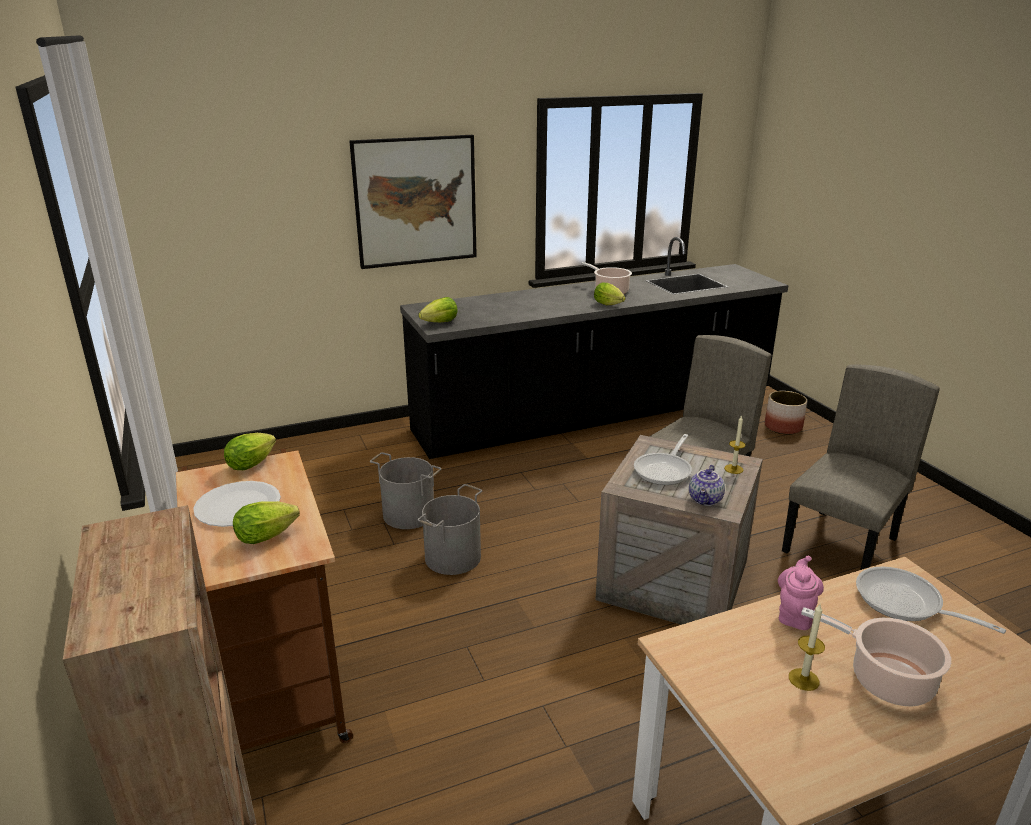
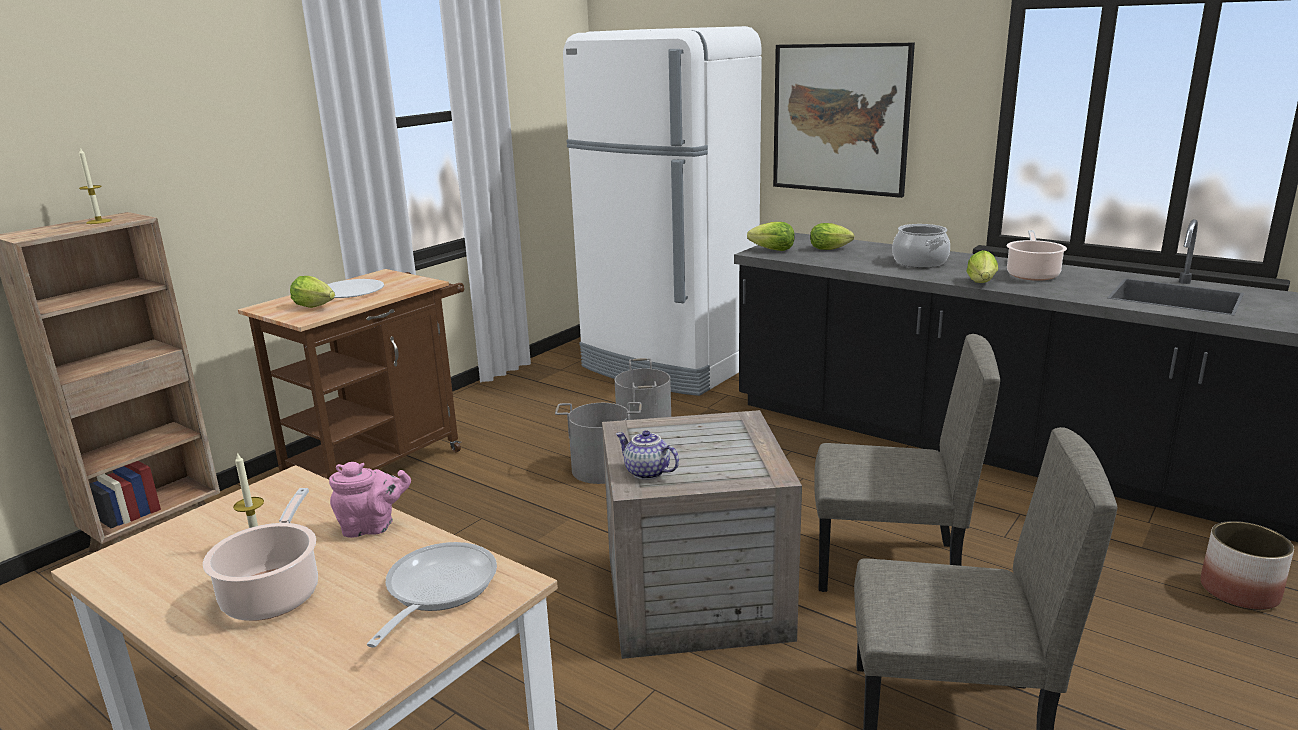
camera: 60 degrees right, 5 degrees down
lettuce [224,433,276,470] -> lettuce moved to [810,223,854,250]
frying pan [634,434,692,485] -> none
teapot [689,465,725,506] -> teapot turned 45 degrees clockwise [616,430,679,480]
candle [724,415,746,474] -> candle moved to [79,148,112,224]
none -> white fridge [563,26,762,396]
none -> cooking pot [892,224,950,268]

